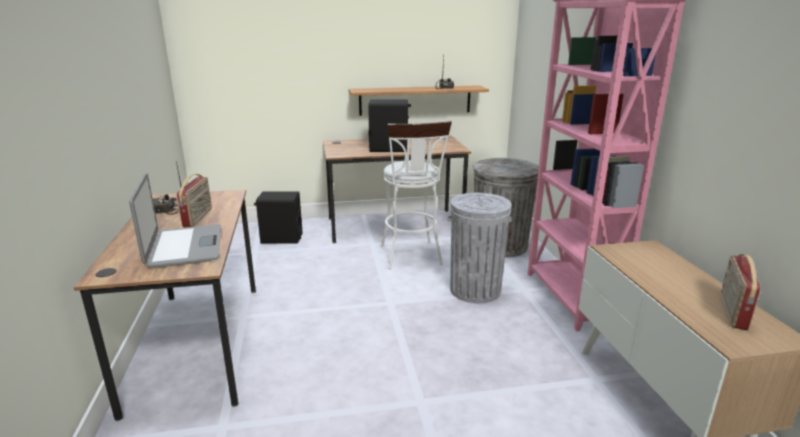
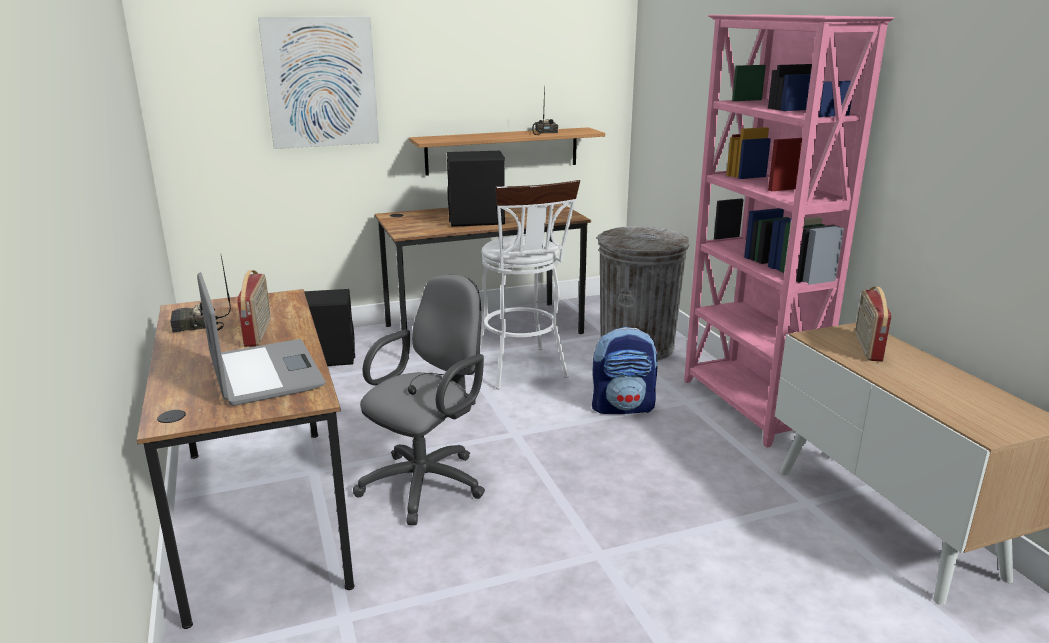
camera: 10 degrees left, 0 degrees up
grey trash can [448,193,512,303] -> backpack [592,327,658,414]
radio [721,254,761,330] -> radio moved to [855,287,892,362]
none -> picture [258,17,379,149]
none -> grey office chair [353,275,485,525]

